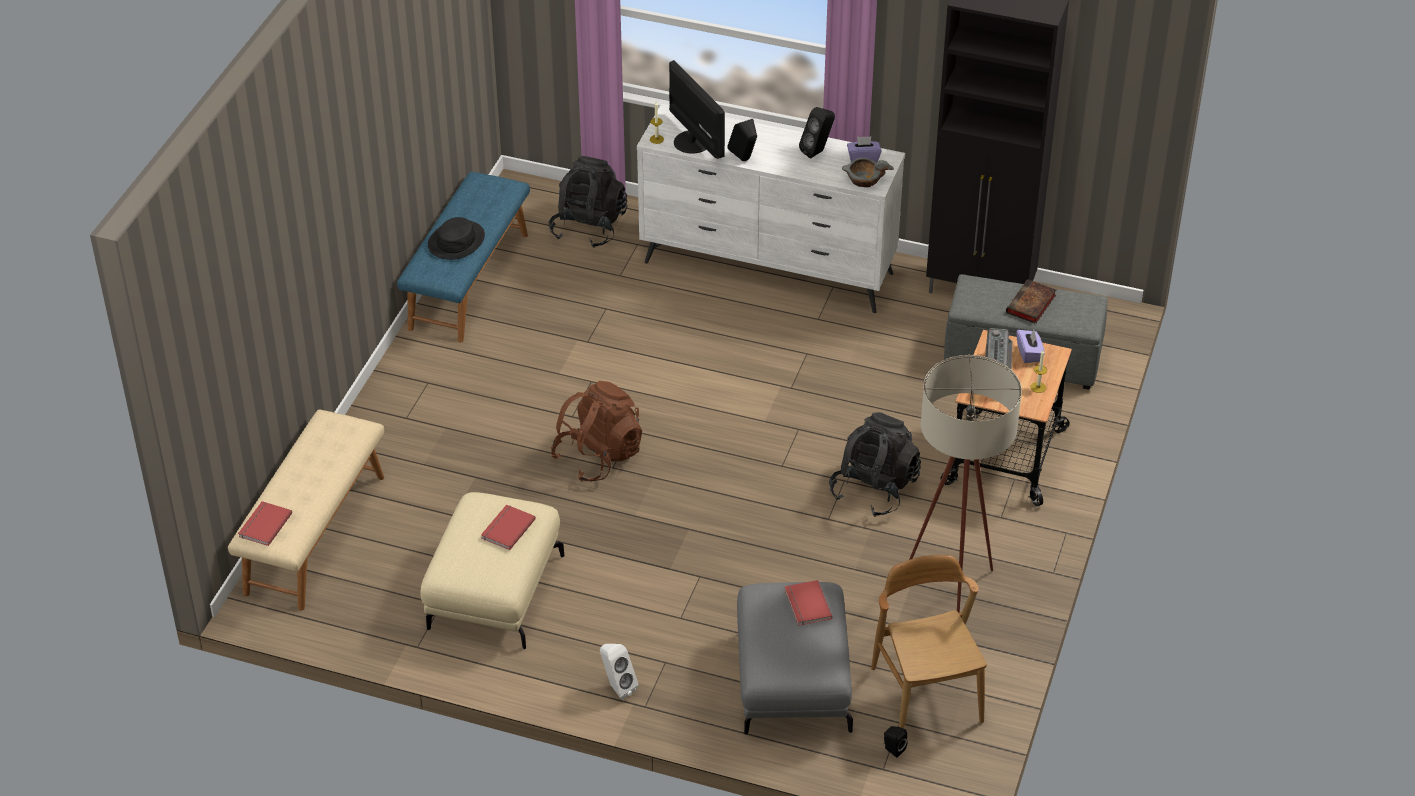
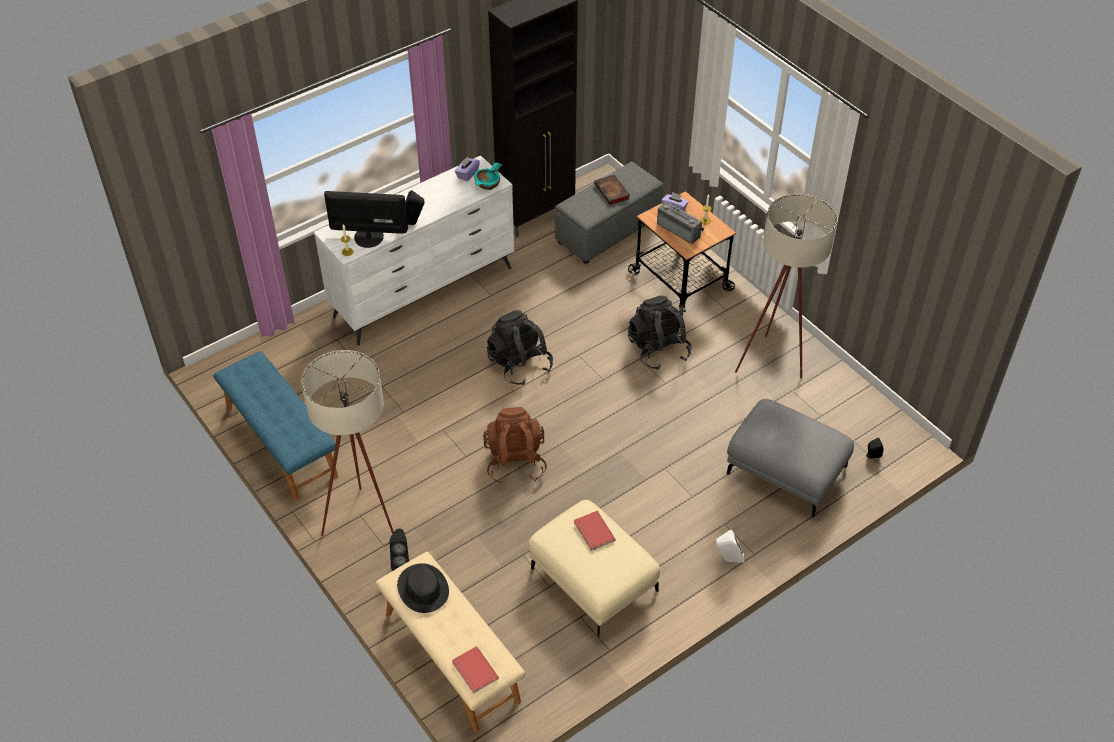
camera: 55 degrees left, 5 degrees up
black hat [428,217,485,260] -> black hat moved to [397,563,449,613]
black backpack [549,156,627,248] -> black backpack moved to [487,310,553,385]
red book [785,580,832,626] -> none
black speaker [799,107,835,159] -> black speaker moved to [390,529,409,571]
grey bowl [842,157,894,187] -> turquoise bowl [474,163,502,190]
brown chair [871,555,987,728] -> none
none -> beige floor lamp [301,350,394,536]

